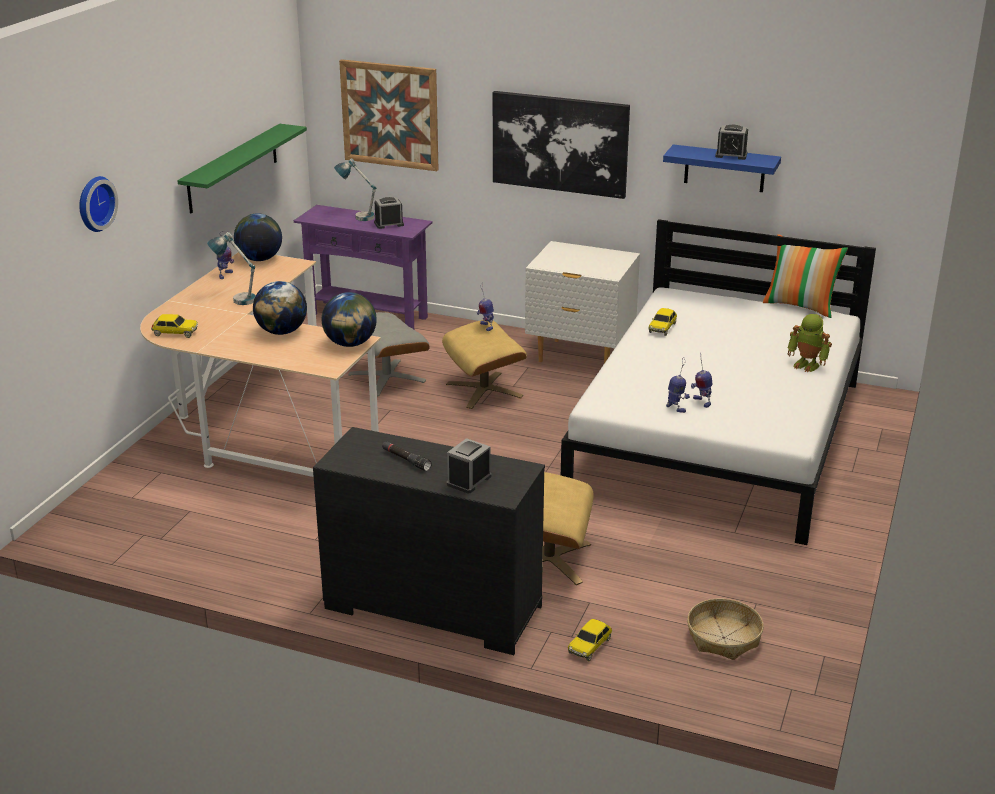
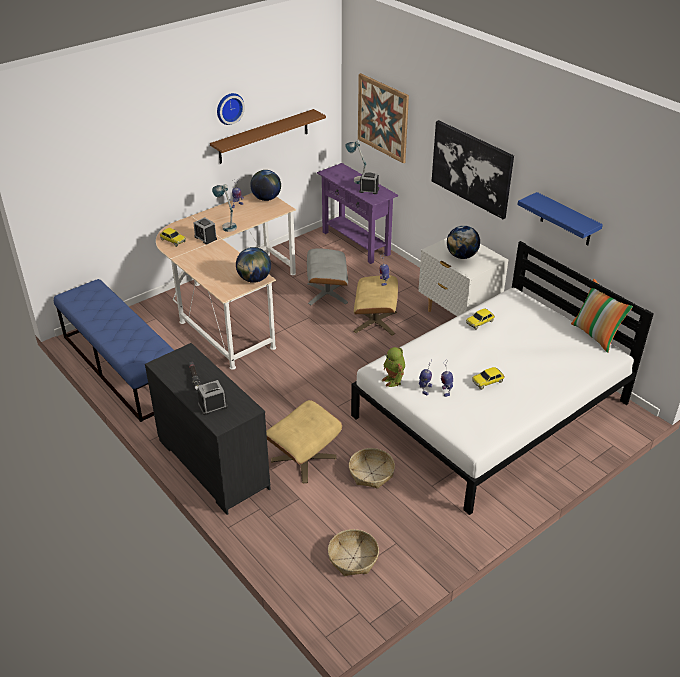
camera: 30 degrees right, 10 degrees up
wall clock [79,176,118,232] -> wall clock moved to [217,93,245,125]
green shelf [177,124,307,214] -> brown shelf [210,109,326,164]
globe [253,281,307,335] -> globe moved to [447,225,480,259]
toy car [568,619,612,661] -> toy car moved to [472,367,505,390]
alarm clock [715,125,748,160] -> alarm clock moved to [193,217,217,244]
toy robot [788,314,832,372] -> toy robot moved to [382,347,405,387]
none -> blue bench [54,279,174,422]
none -> basket [349,448,395,489]

